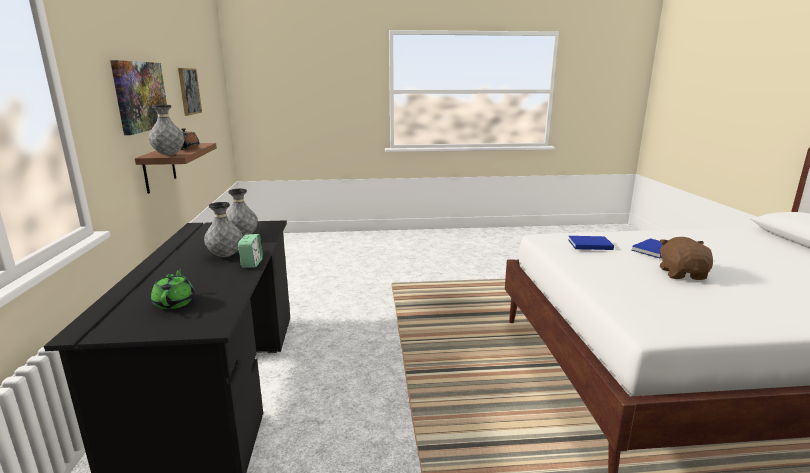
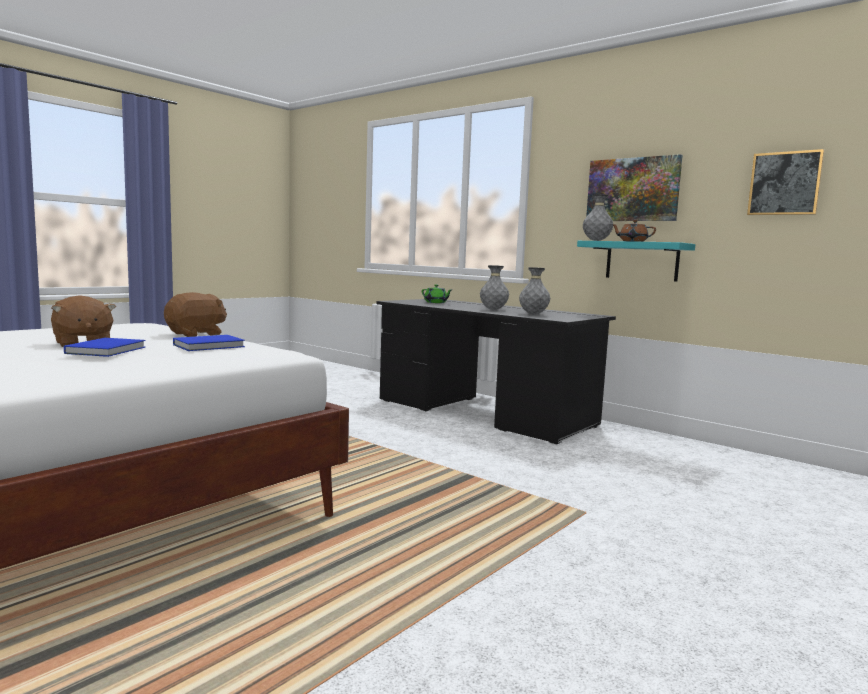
camera: 135 degrees right, 10 degrees down
brown shelf [135,143,217,194] -> turquoise shelf [577,241,695,282]
alarm clock [238,234,263,268] -> none
none -> brown plush toy [164,292,227,337]

